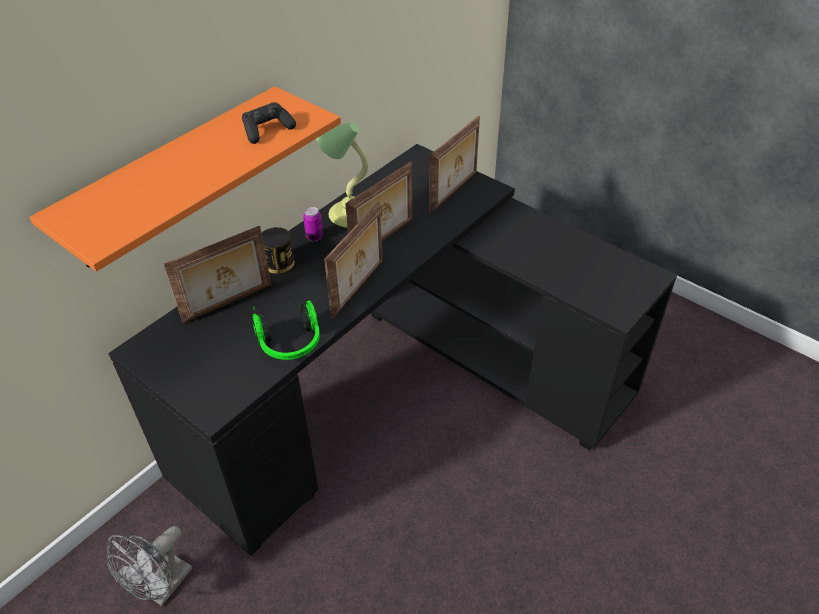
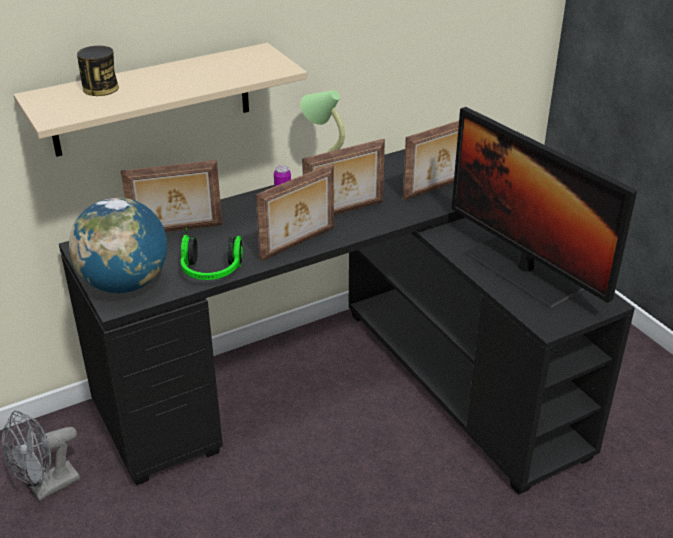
camera: 20 degrees right, 10 degrees down
orange shelf [29,86,341,271] -> beige shelf [14,43,307,157]
black game controller [242,102,296,144] -> none
can [262,227,295,274] -> can moved to [77,46,119,96]
none -> globe [69,198,167,293]
none -> monitor [452,107,637,308]

